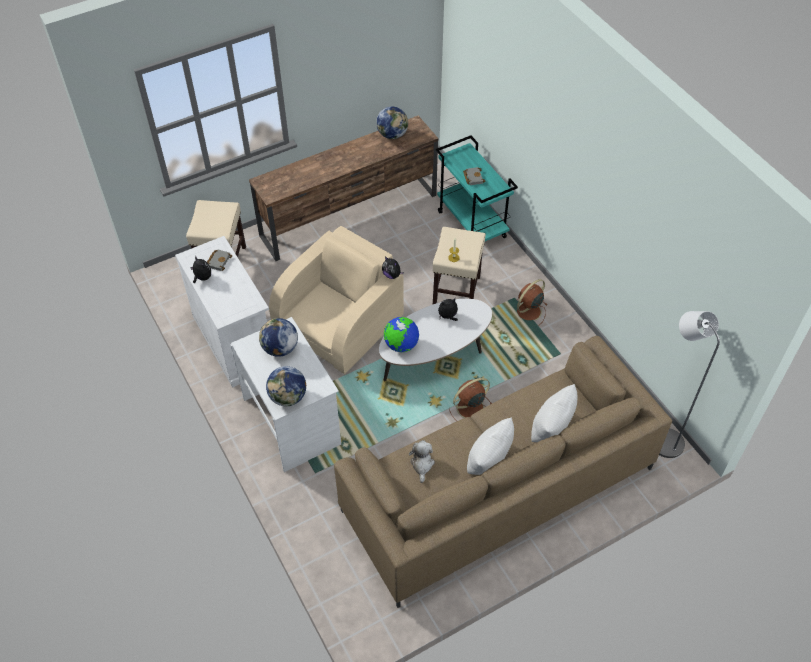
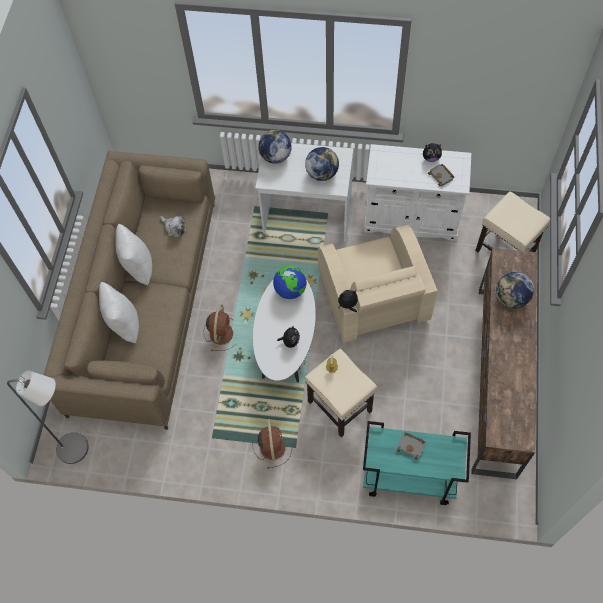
camera: 130 degrees right, 10 degrees up
globe [376,106,408,139] -> globe moved to [496,272,534,308]

